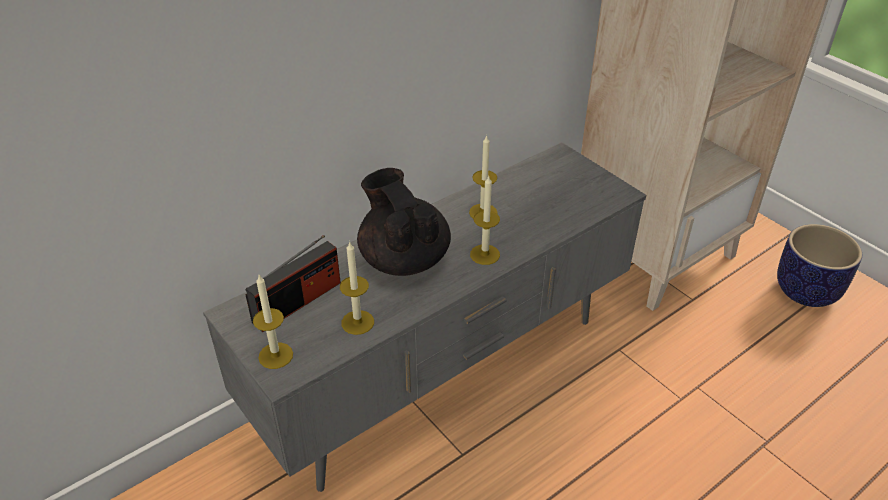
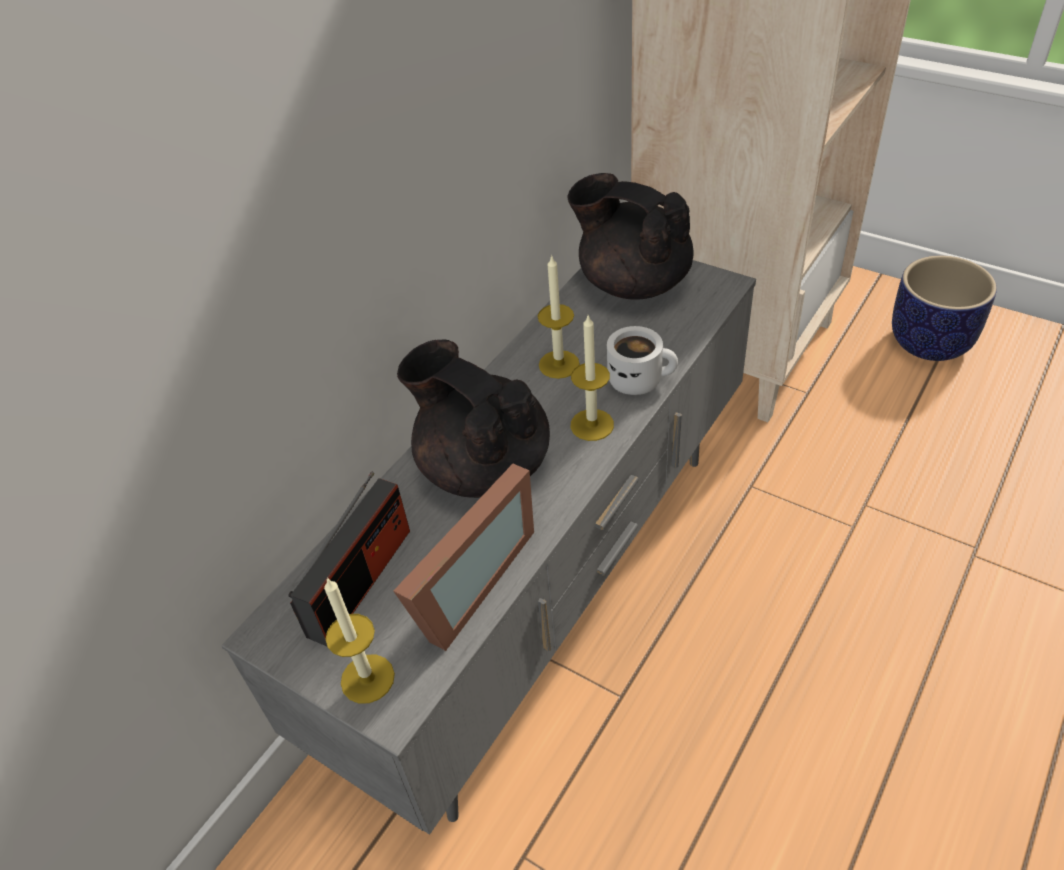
camera: 15 degrees left, 5 degrees up
candle [340,241,374,335] -> picture frame [393,464,534,651]
none -> black teapot [567,173,693,299]
none -> white mug [607,326,678,395]

